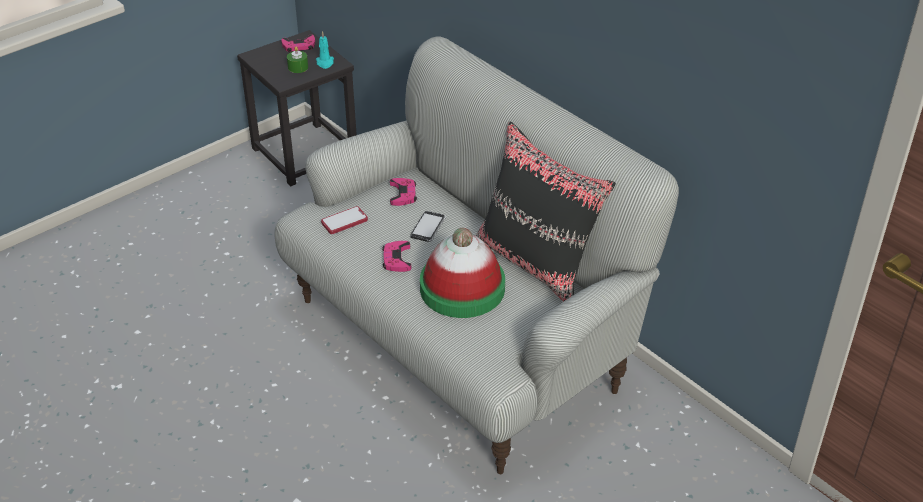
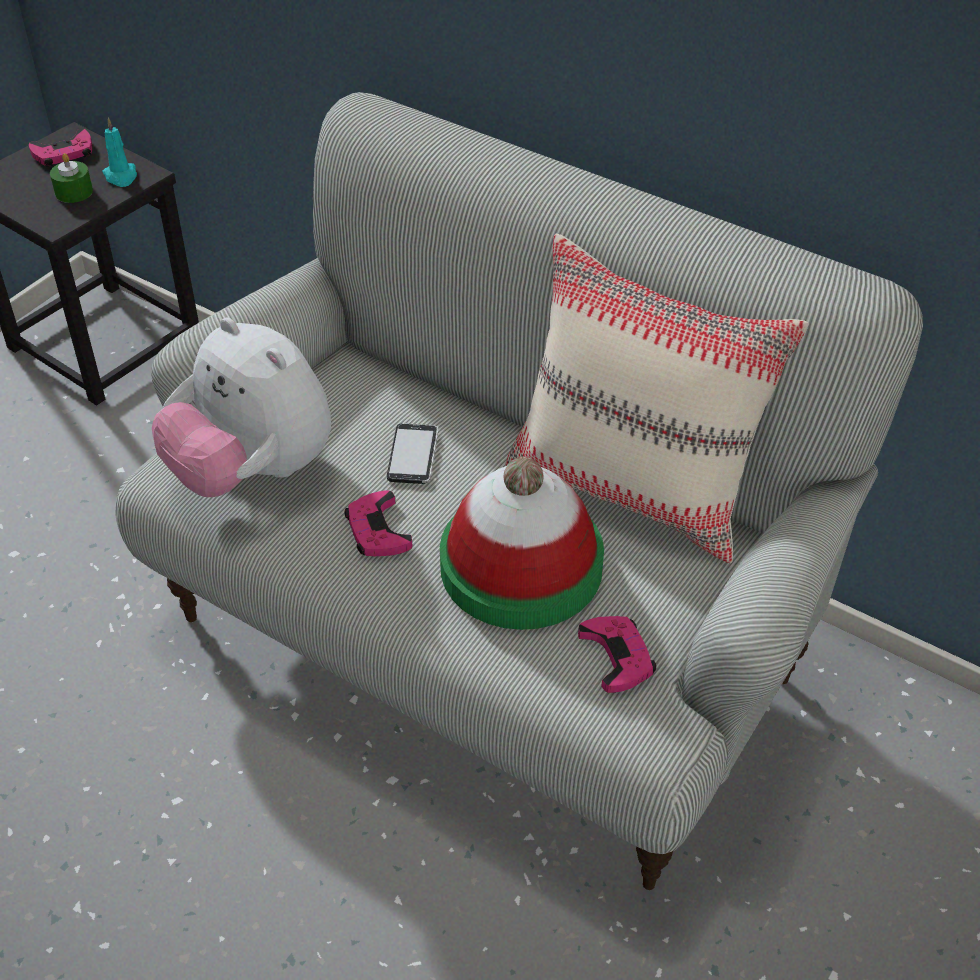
camera: 15 degrees left, 5 degrees up
phone [321,206,368,234] -> plush toy [152,317,331,497]
pink game controller [390,178,417,206] -> pink game controller moved to [578,616,656,693]
black pillow [476,121,616,302] -> beige pillow [505,234,809,564]

